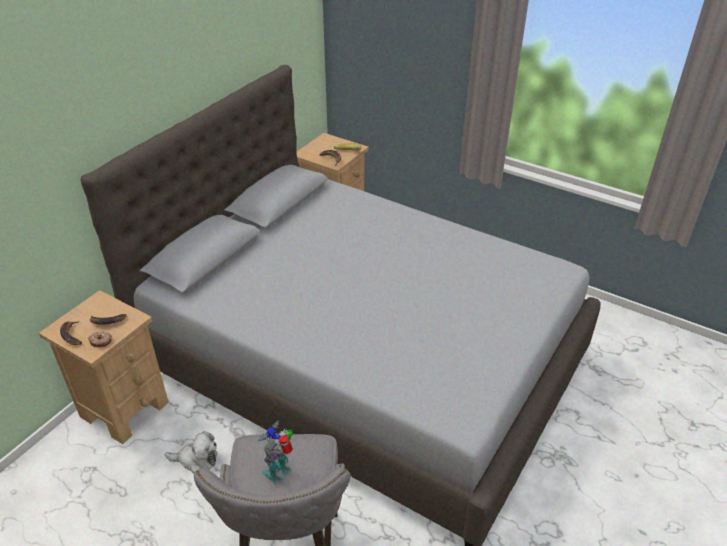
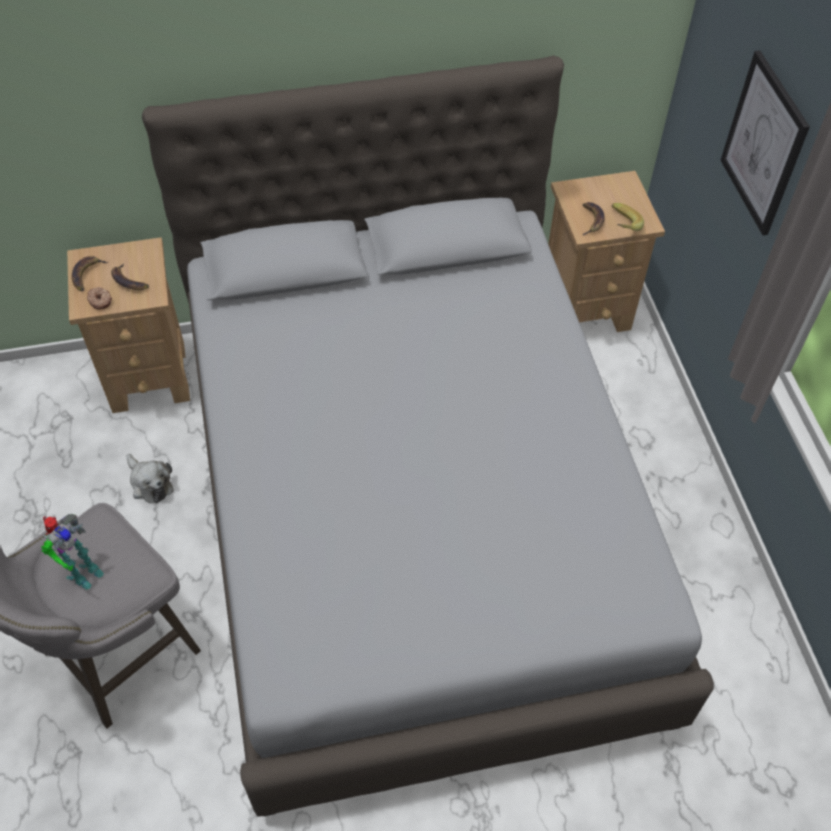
camera: 45 degrees right, 15 degrees up
toy robot [258,421,293,486] -> toy robot turned 135 degrees clockwise [41,514,104,590]
none -> picture [721,50,810,236]

